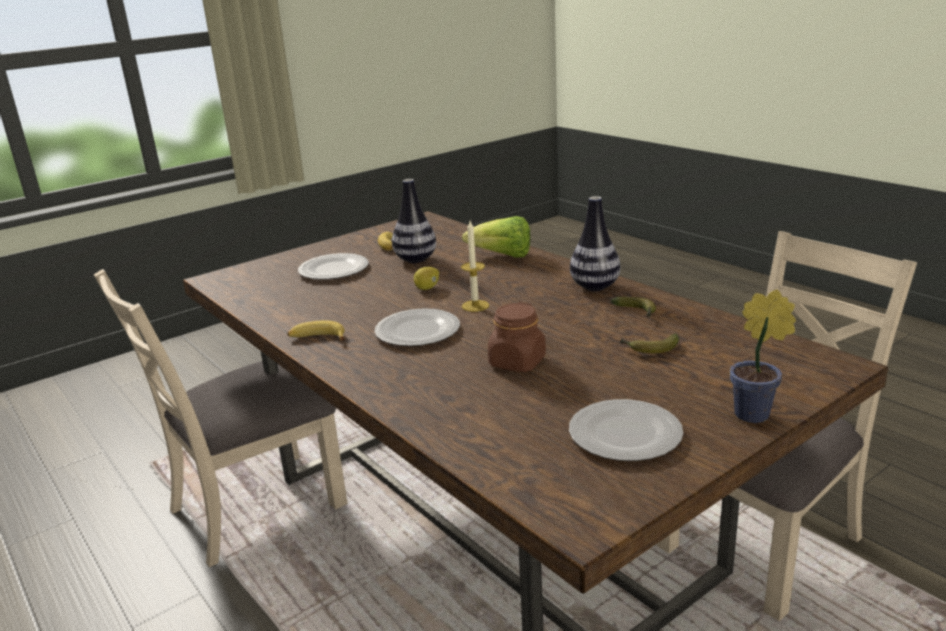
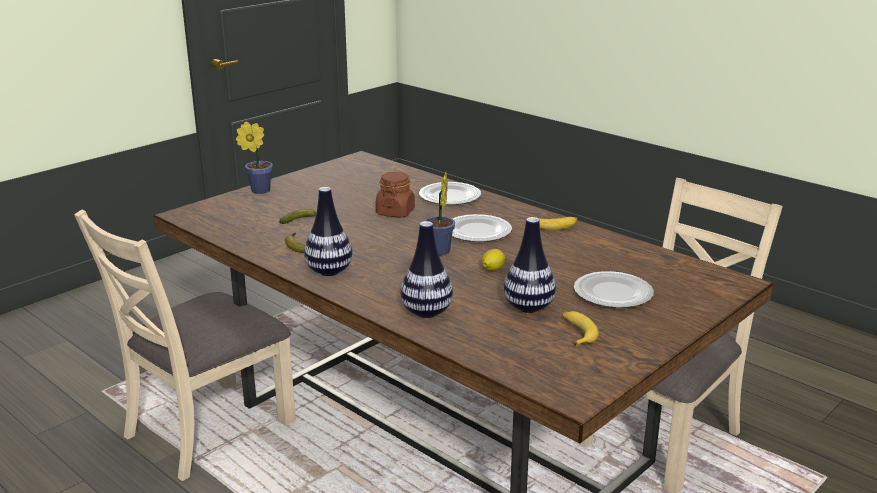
camera: 170 degrees right, 0 degrees up
candle [461,221,489,312] -> potted plant [423,173,455,255]
lettuce [462,216,531,258] -> vase [400,221,453,318]
plate [569,399,683,461] -> plate moved to [419,182,481,205]

